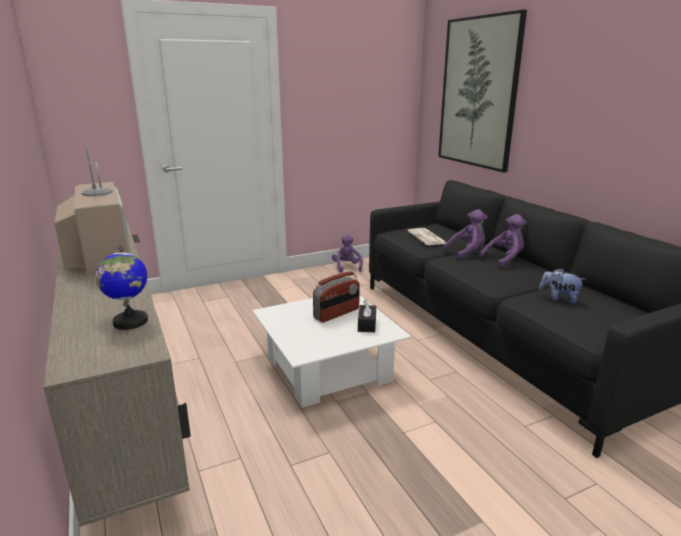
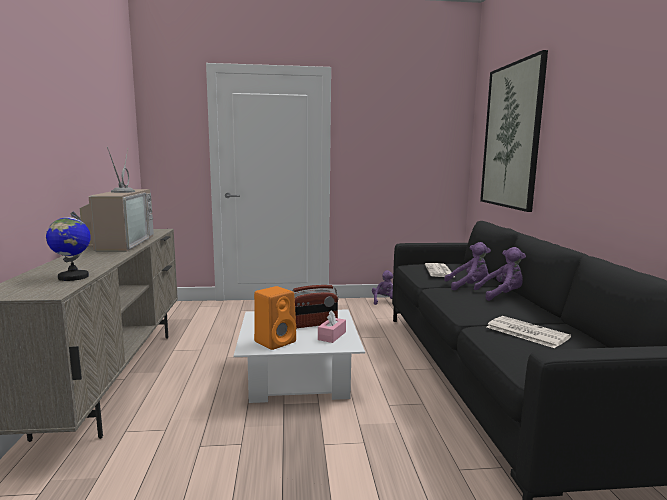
camera: 20 degrees right, 10 degrees down
black tissue box [358,300,376,332] -> pink tissue box [318,310,346,343]
plush toy [539,268,586,304] -> newspaper [487,316,571,348]
none -> orange speaker [254,286,296,350]

